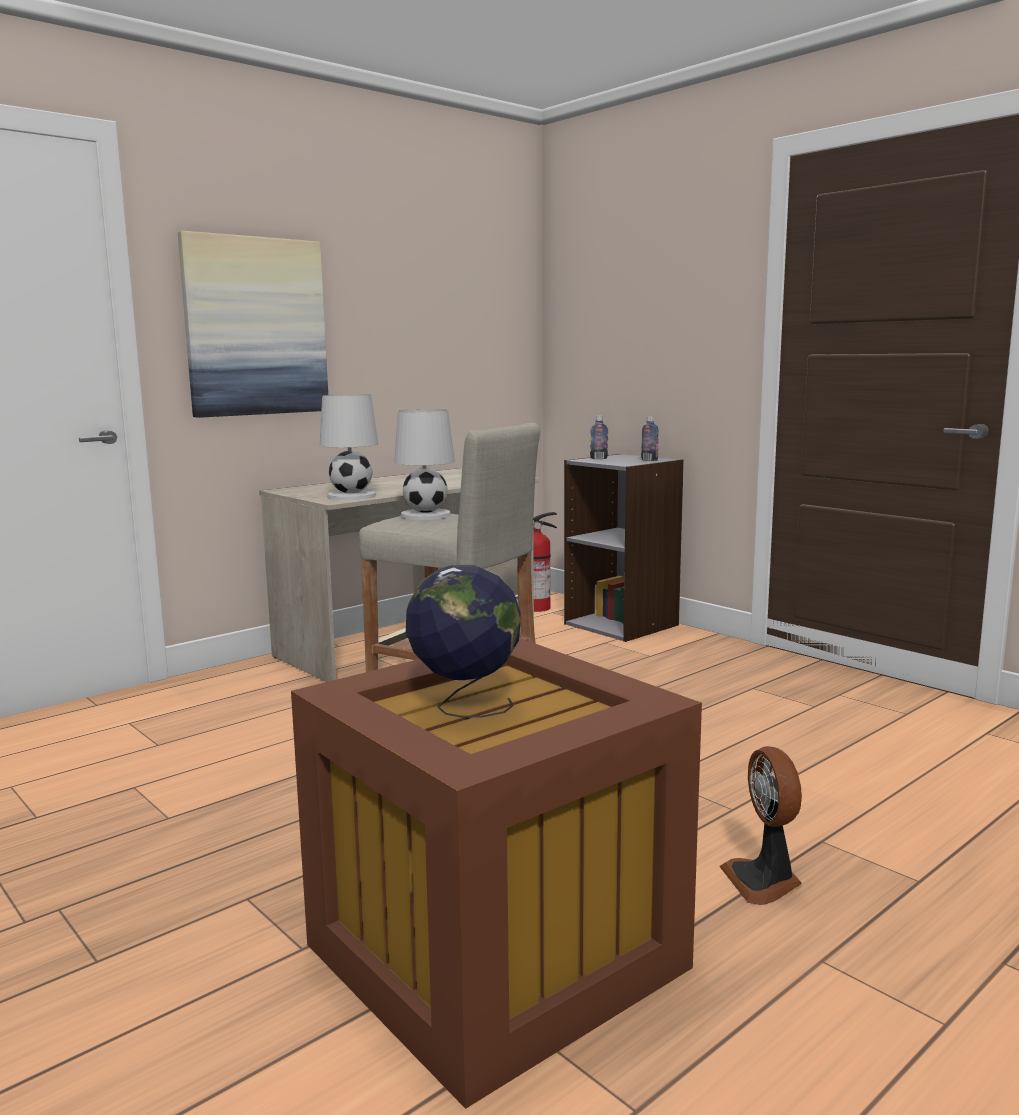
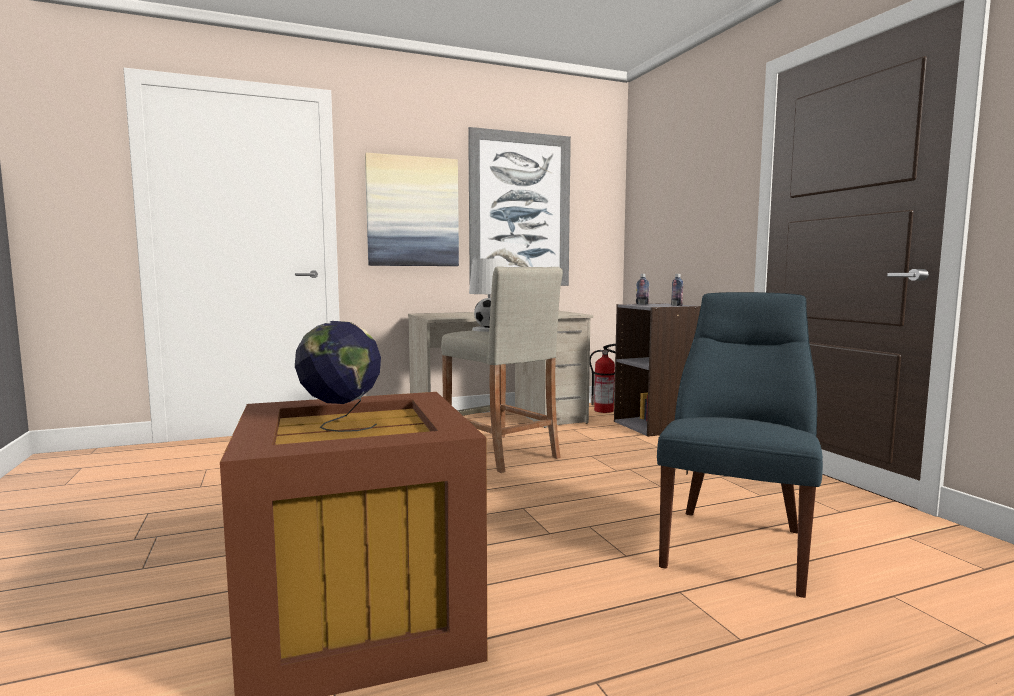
camera: 20 degrees right, 5 degrees down
white table lamp [319,394,378,500] -> none
fan [719,746,802,905] -> none
none -> picture [468,127,571,286]
none -> blue chair [657,292,823,598]

